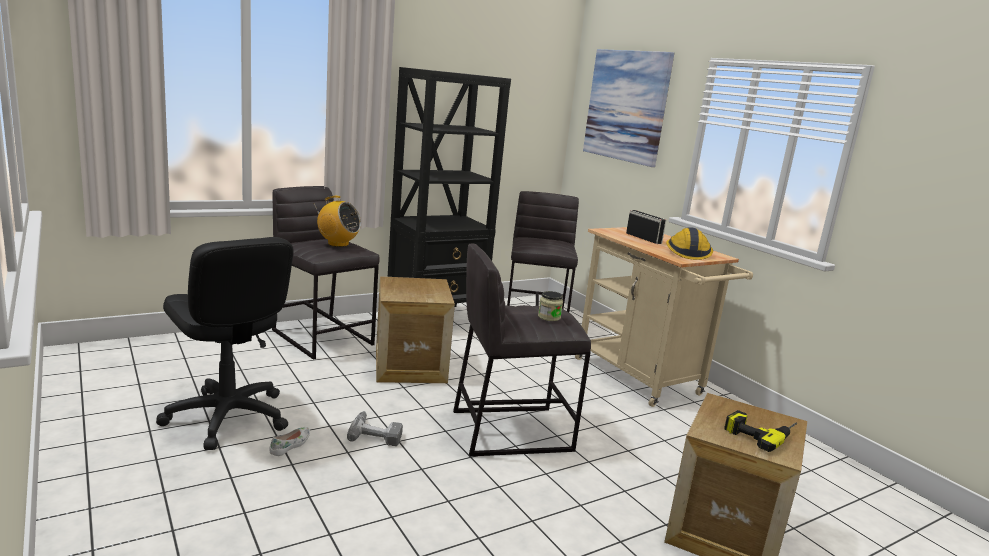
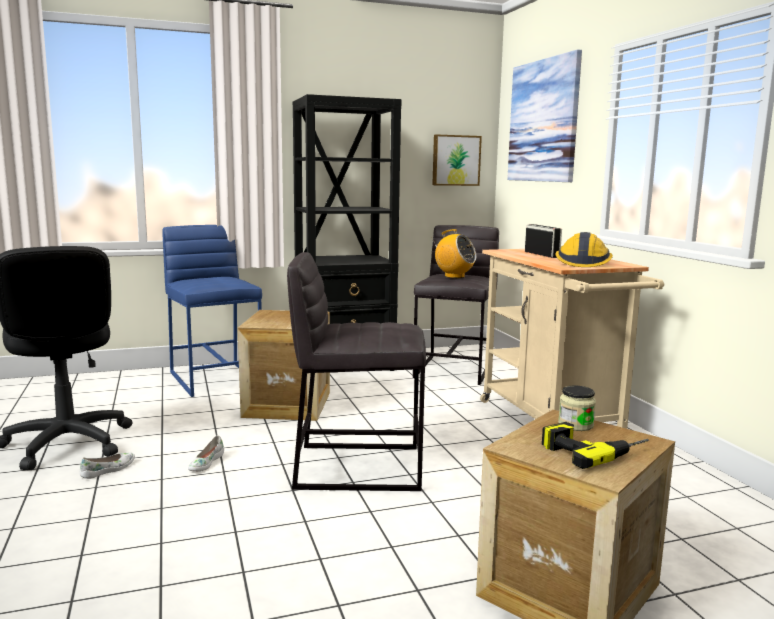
camera: 15 degrees right, 5 degrees down
grey stool [272,186,380,360] -> blue stool [162,225,262,397]
radio [314,196,361,247] -> radio moved to [432,229,476,278]
power drill [347,411,403,446] -> white shoe [188,435,224,472]
jar [538,291,563,321] -> jar moved to [558,385,596,431]
none -> picture [432,134,482,186]

